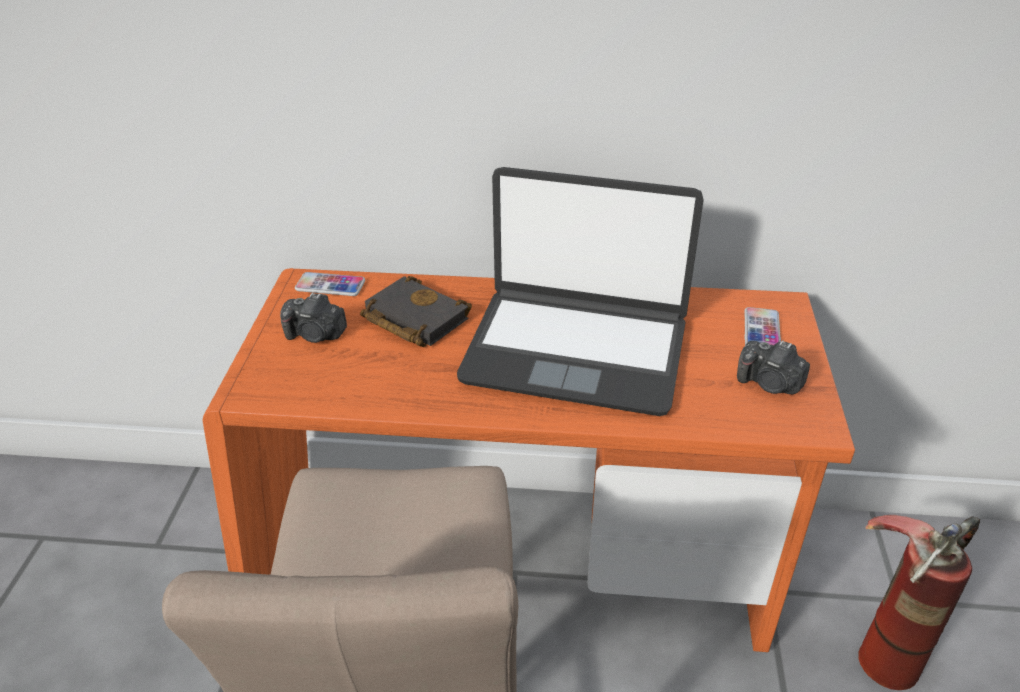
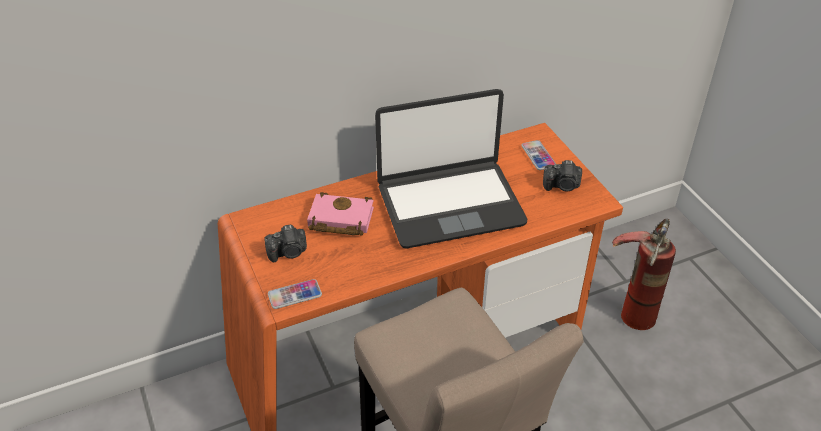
camera: 30 degrees left, 5 degrees up
phone [295,272,365,296] -> phone moved to [268,279,322,309]
black book [360,276,472,347] -> pink book [307,192,374,236]

